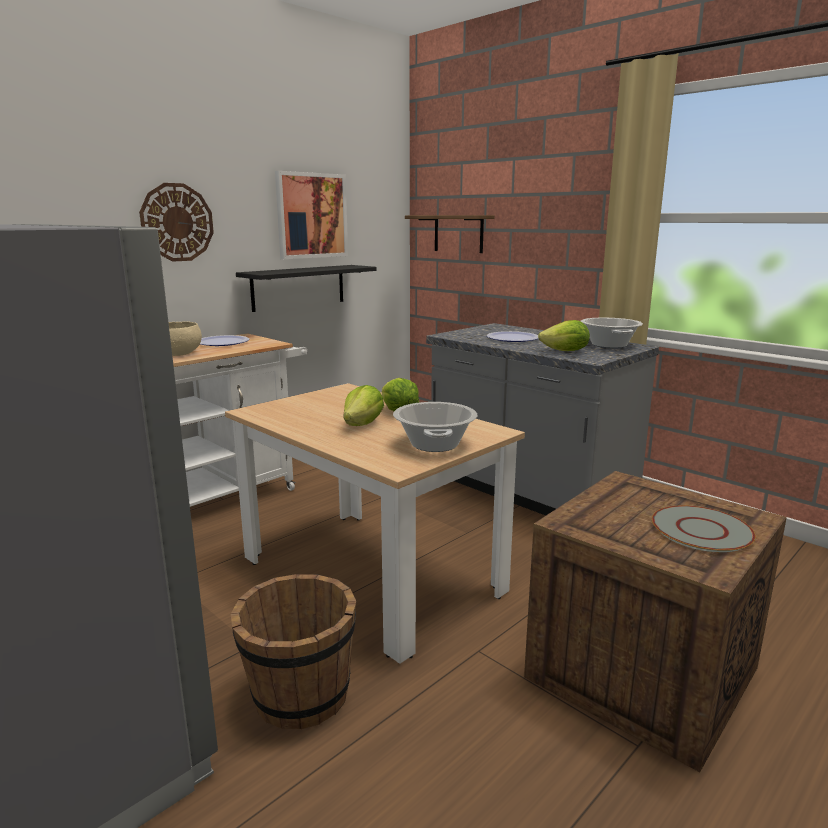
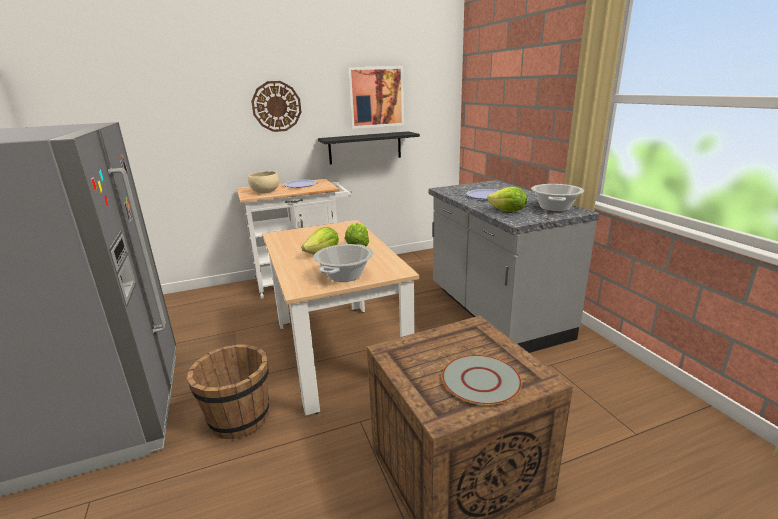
camera: 25 degrees right, 5 degrees up
shelf [405,215,495,253] -> none

